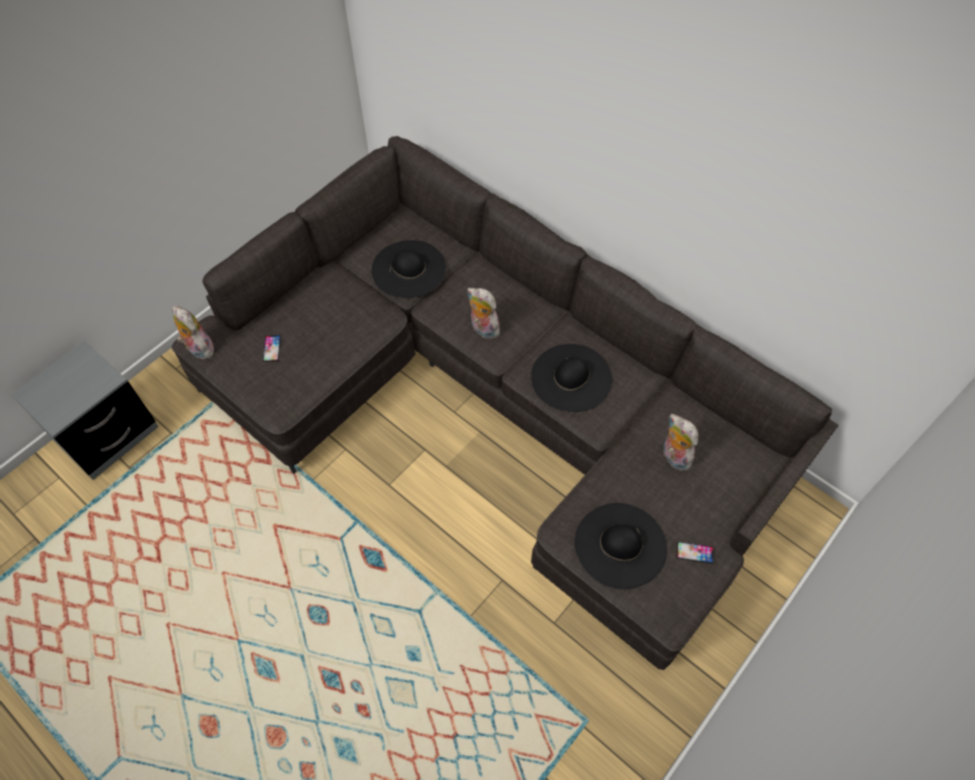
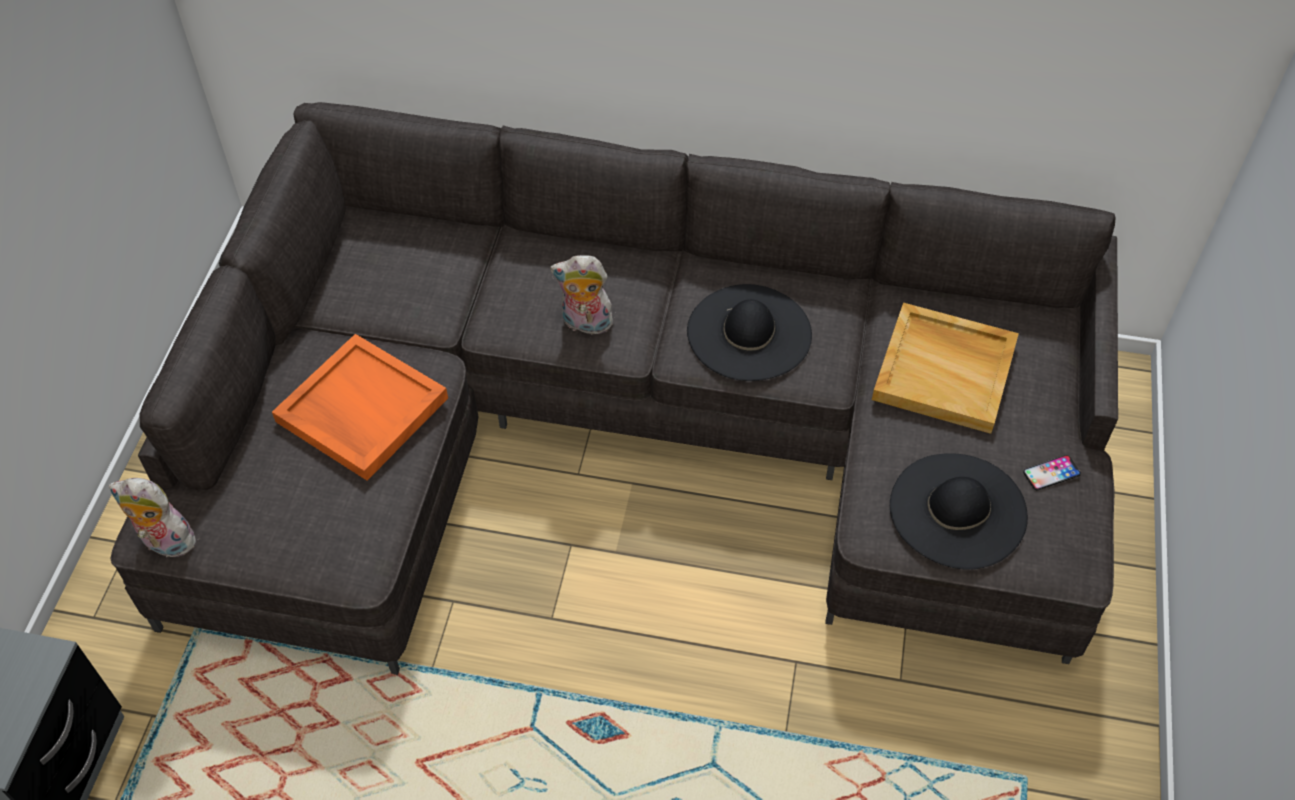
camera: 30 degrees left, 5 degrees down
phone [263,335,281,362] -> none
black hat [372,240,446,298] -> none
plush toy [663,414,698,471] -> beige tray [872,303,1019,434]
none -> orange tray [272,334,448,481]

